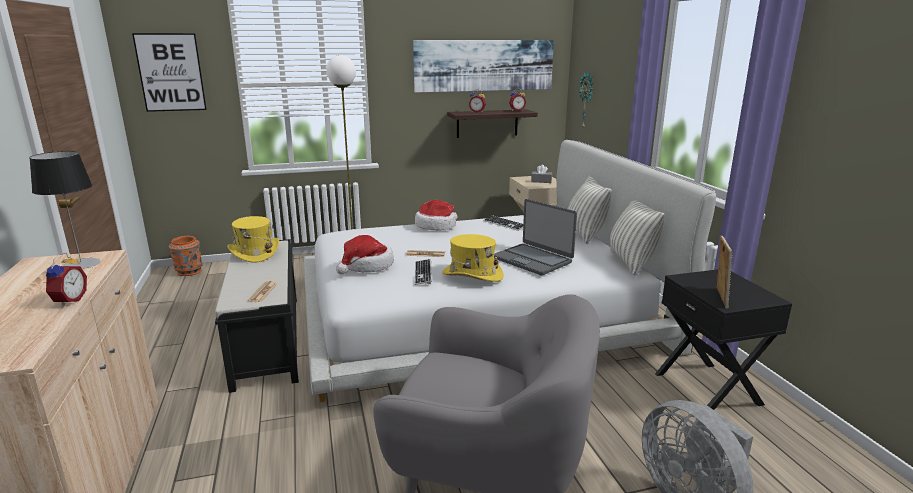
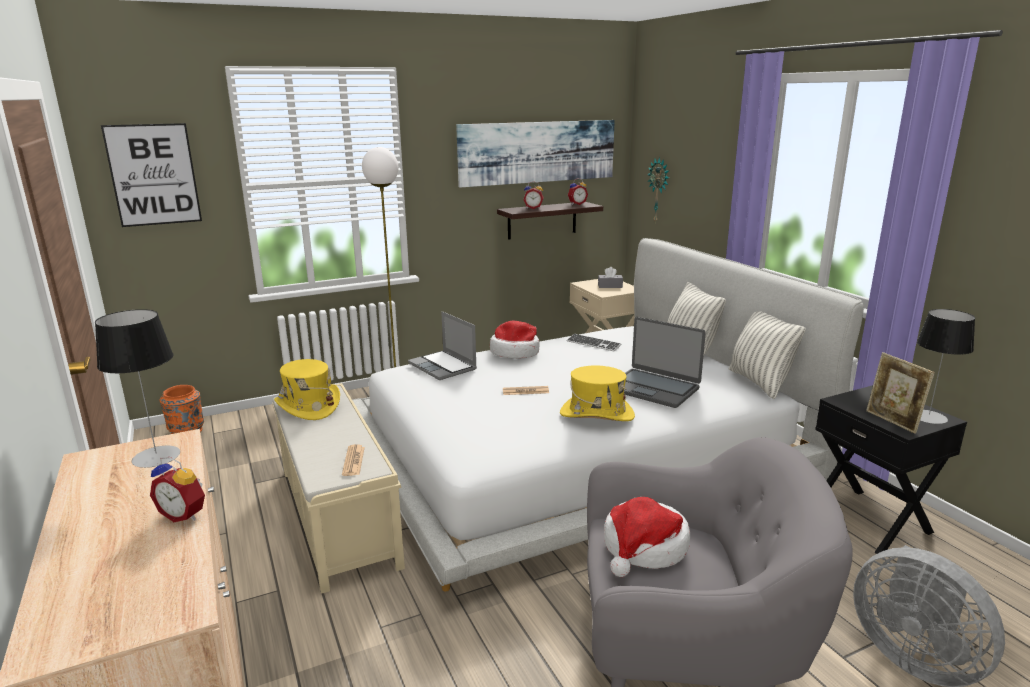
camera: 10 degrees left, 0 degrees up
alarm clock [46,253,87,307] -> alarm clock turned 120 degrees clockwise [150,457,205,522]
black bench [215,239,299,393] -> beige bench [272,383,405,594]
hat [336,235,394,275] -> hat moved to [604,497,690,577]
keyboard [414,259,432,285] -> none
picture frame [717,236,732,309] -> picture frame turned 150 degrees clockwise [866,352,935,434]
none -> laptop [408,311,477,380]
none -> table lamp [917,309,975,424]

